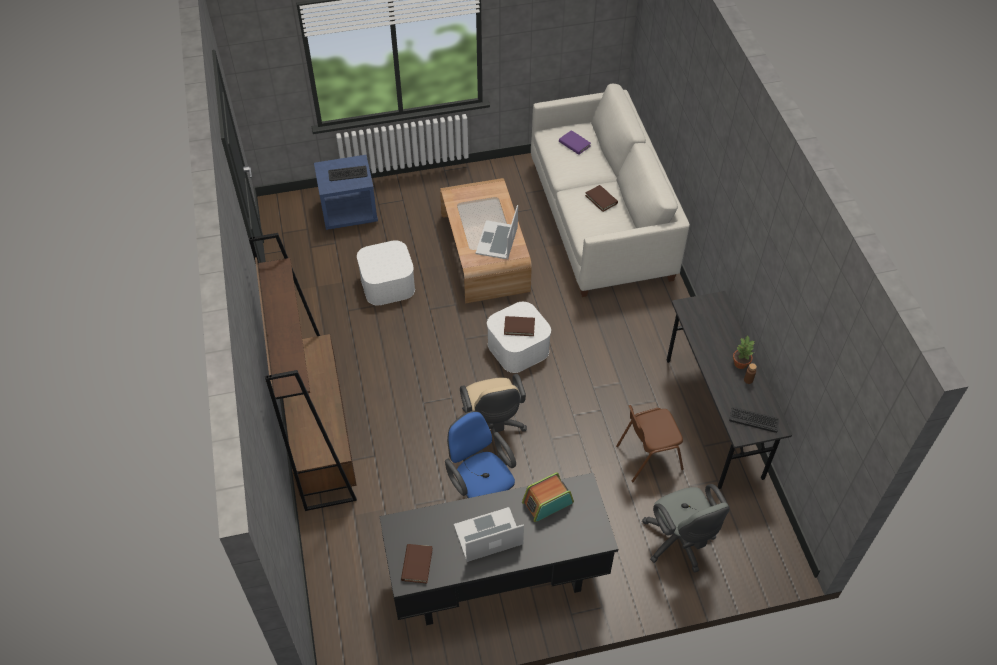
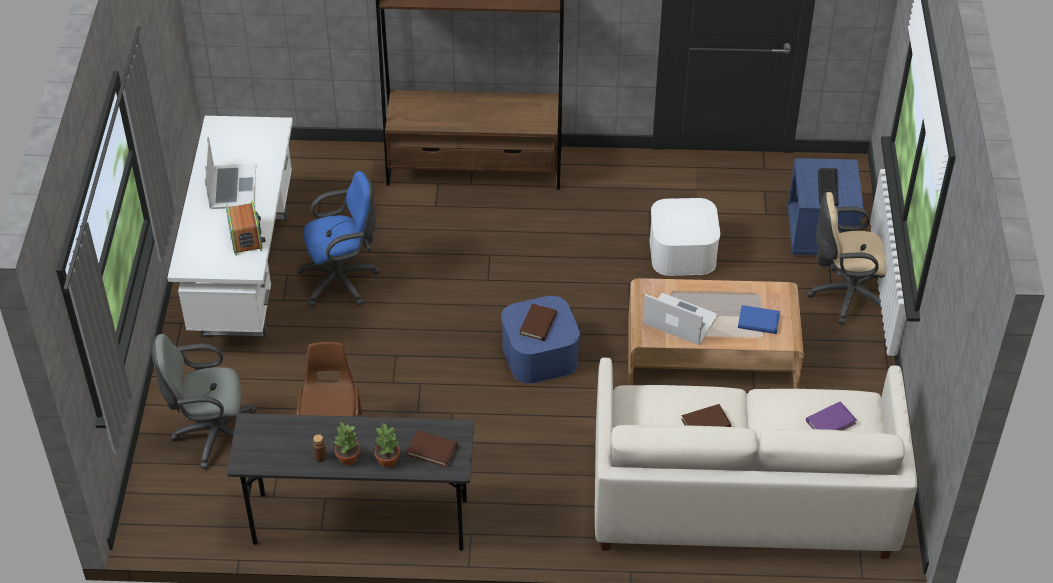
camera: 105 degrees right, 5 degrees down
black desk [379,473,618,625] -> white desk [167,116,293,338]
brown book [401,544,433,583] -> brown book moved to [406,430,458,467]
beige office chair [460,374,527,457] -> beige office chair moved to [807,192,886,325]
white storage box [487,302,551,373] -> blue storage box [501,296,580,384]
keyboard [729,407,779,433] -> none
none -> potted plant [375,422,400,467]
none -> blue book [738,305,780,334]

